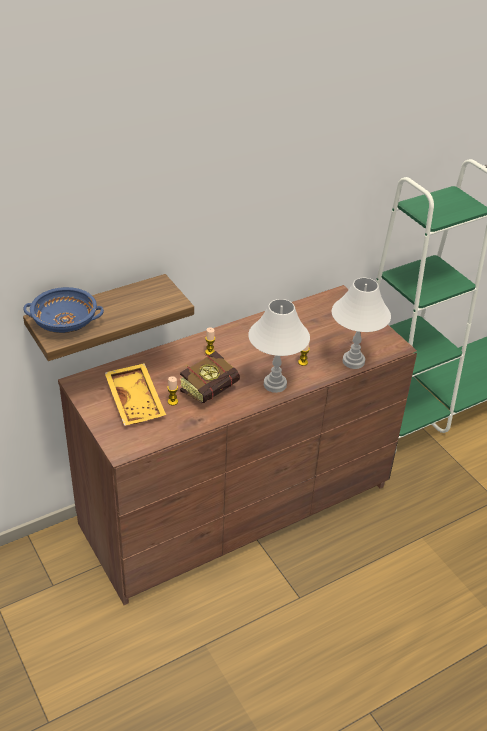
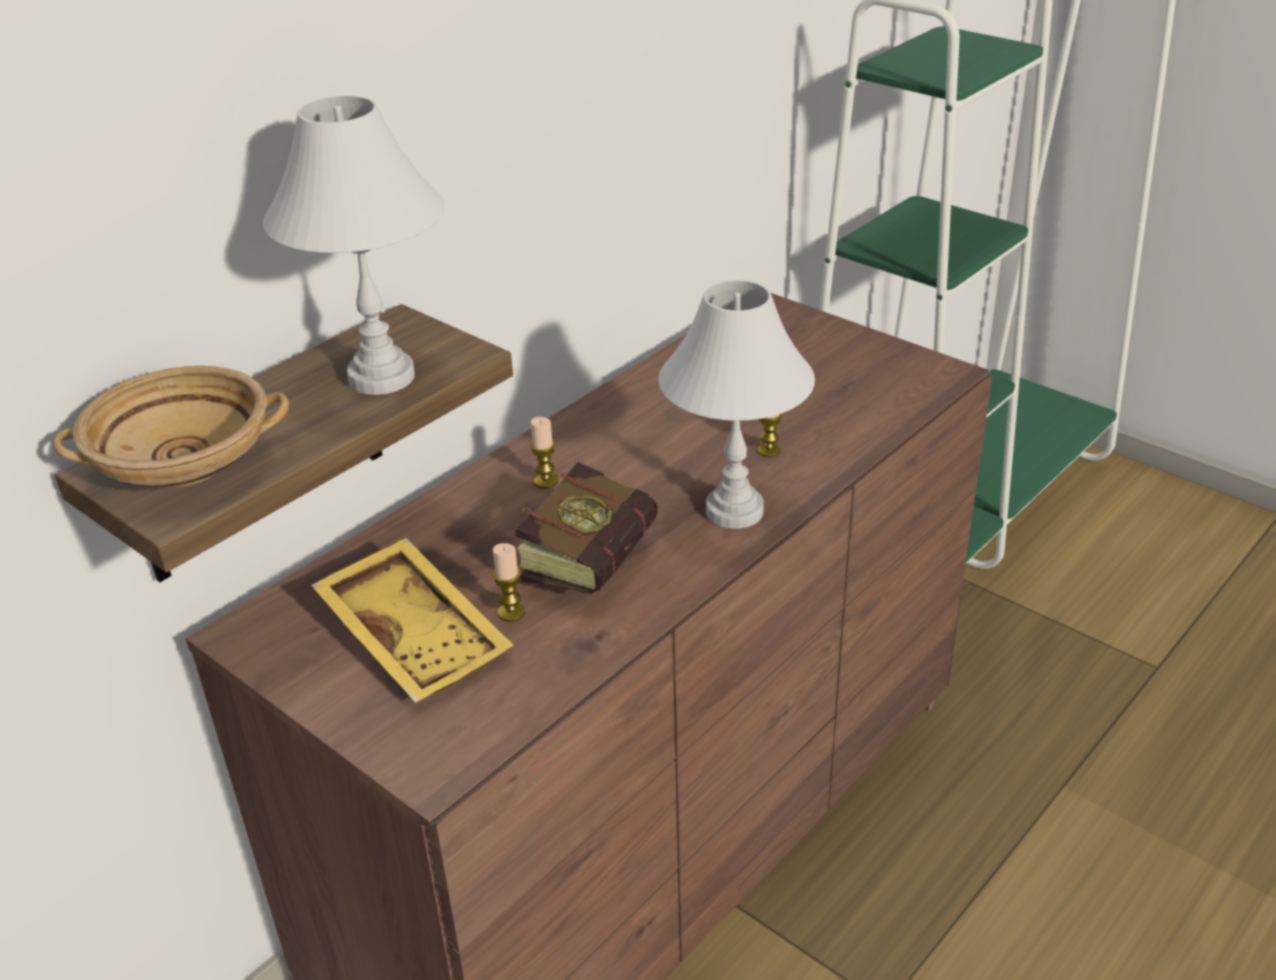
camera: 15 degrees left, 5 degrees down
blue bowl [23,287,104,333] -> beige bowl [53,366,289,488]
white table lamp [332,278,391,369] -> white table lamp moved to [263,96,445,395]

